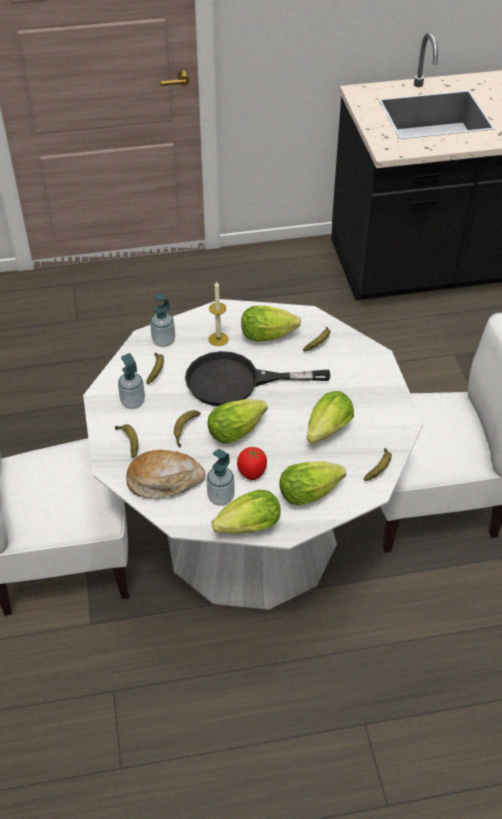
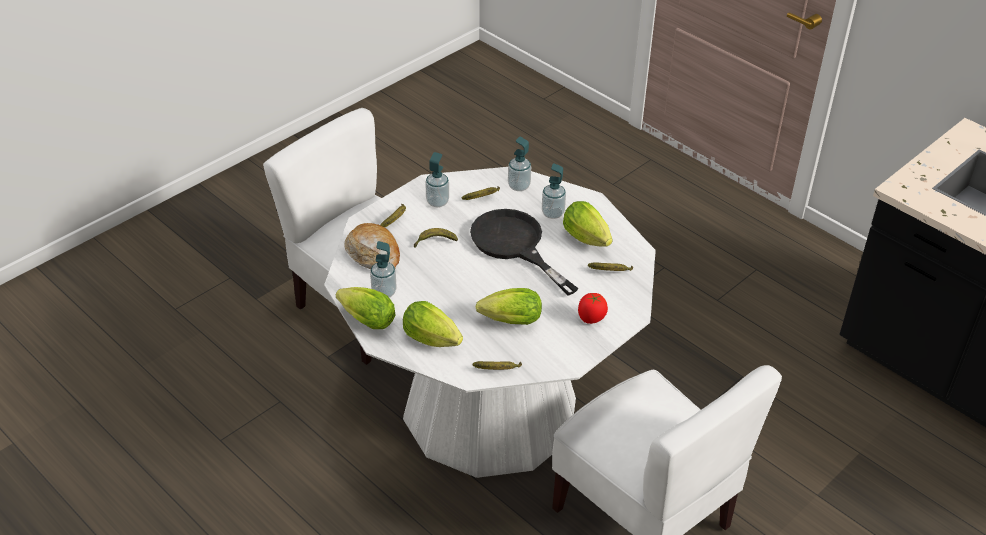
camera: 55 degrees right, 5 degrees down
lettuce [207,399,268,444] -> none
candle [209,281,229,346] -> soap dispenser [542,163,566,219]
tomato [237,447,267,480] -> tomato moved to [578,293,608,324]

